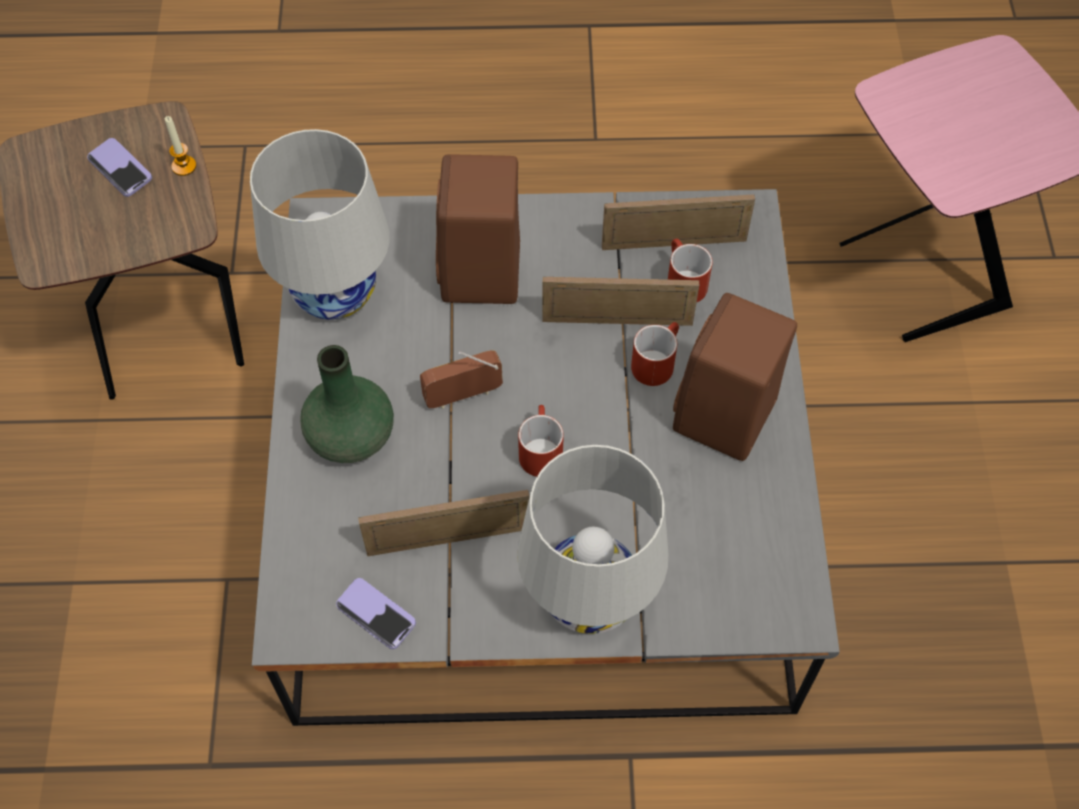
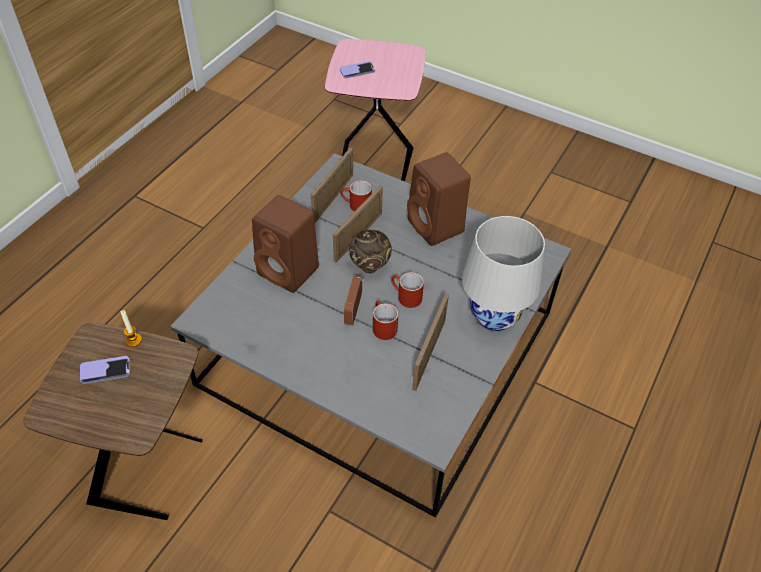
camera: 60 degrees left, 10 degrees down
white table lamp [250,129,389,320] -> none
green vase [300,345,394,463] -> none
phone [336,578,416,649] -> phone moved to [340,61,375,78]
red mug [631,322,679,386] -> red mug moved to [373,300,398,340]
none -> brown bowl [349,230,392,273]

